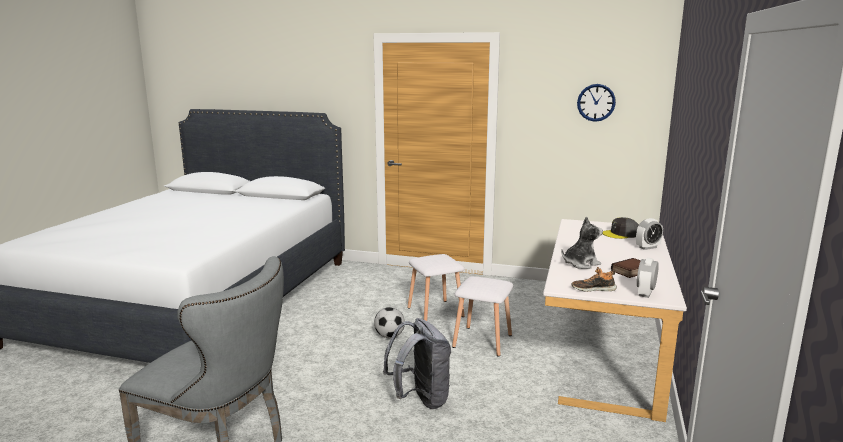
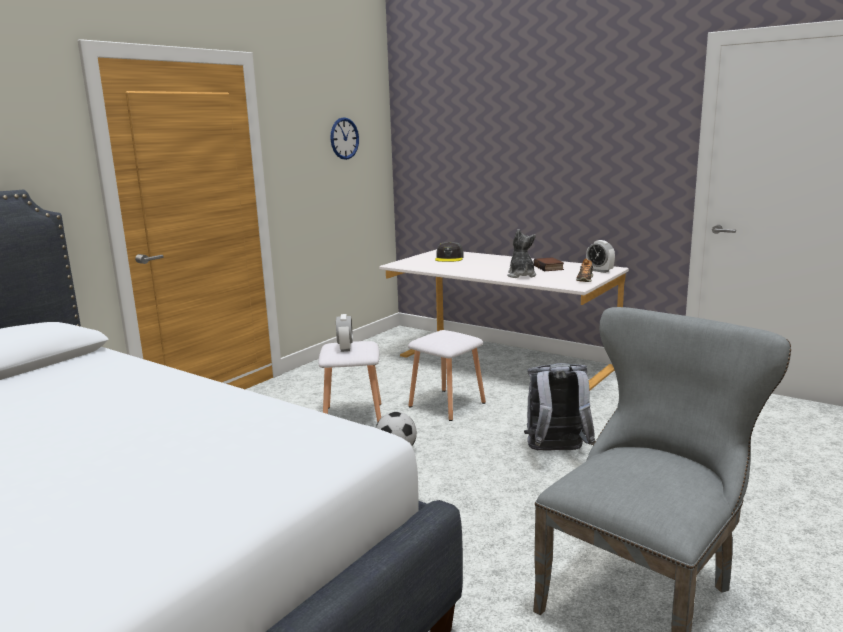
camera: 70 degrees left, 0 degrees up
alarm clock [636,218,663,250] -> alarm clock moved to [336,314,353,352]

